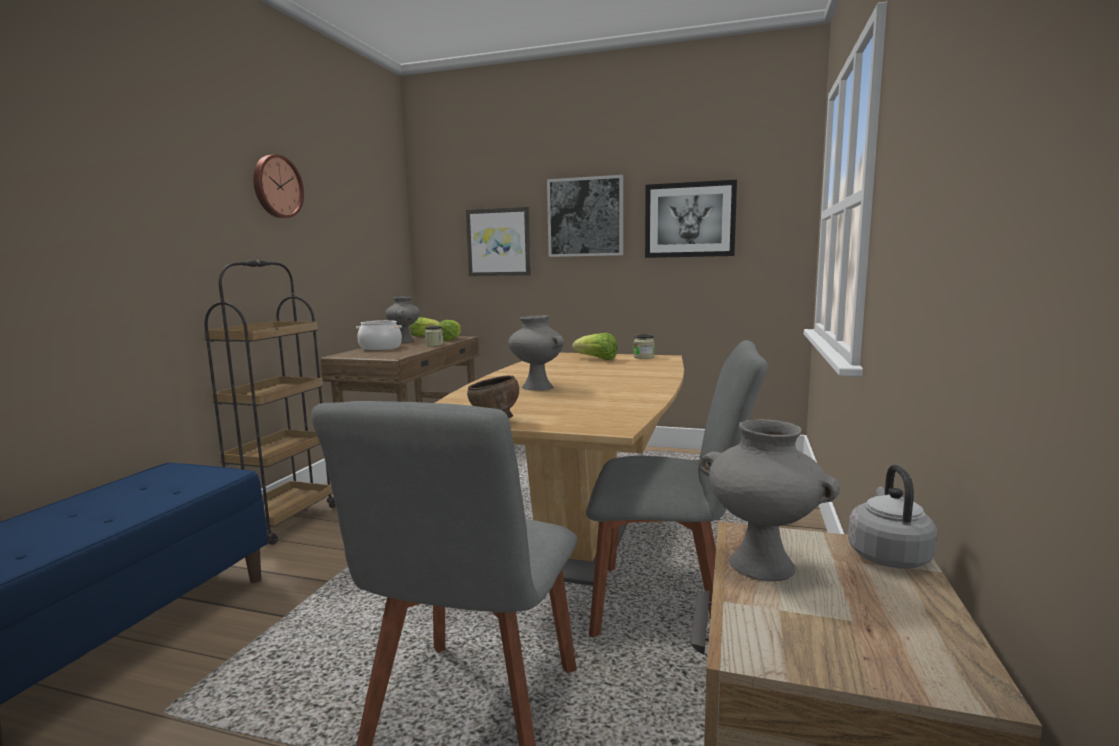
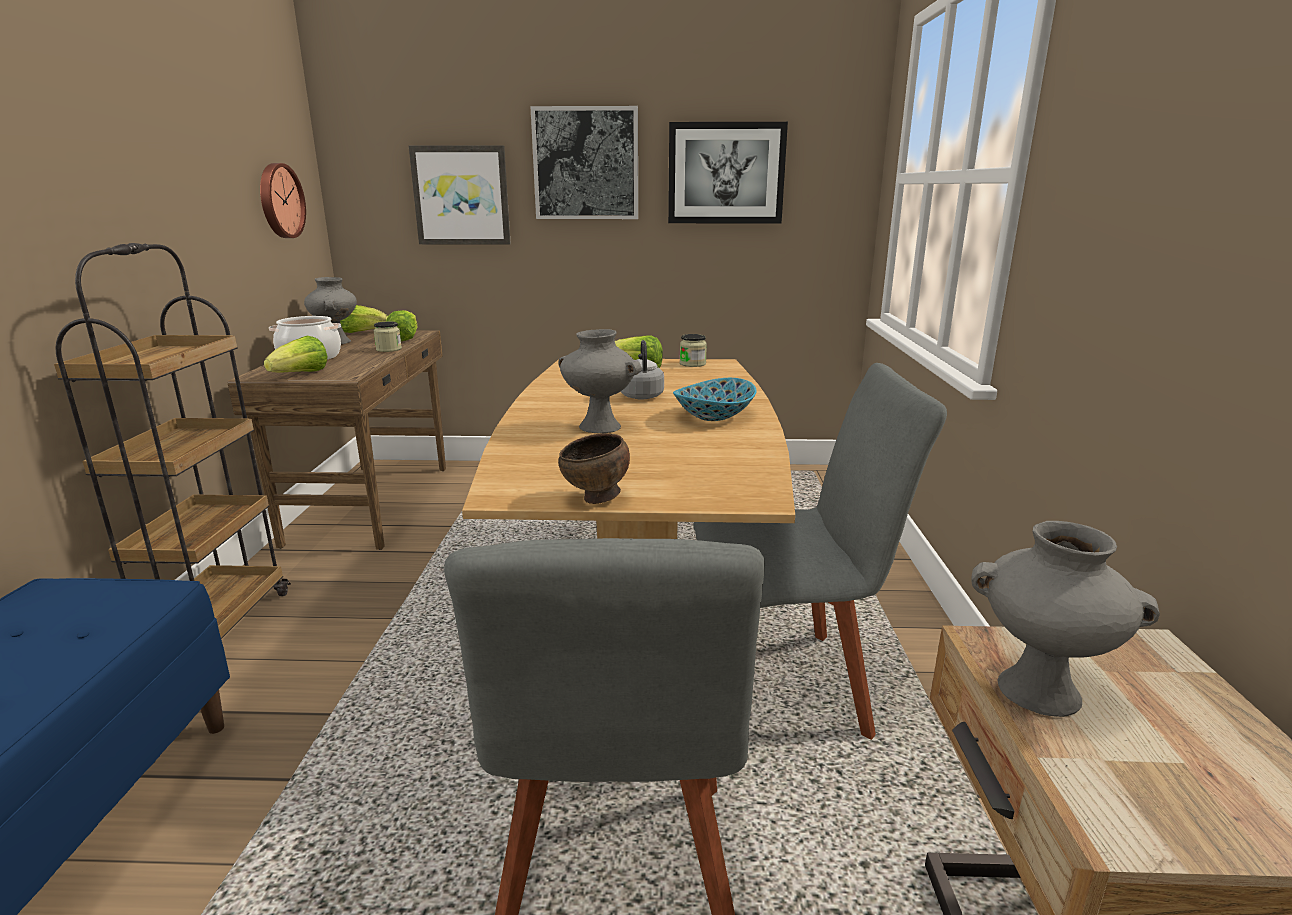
camera: 15 degrees left, 10 degrees up
wall clock [253,154,304,218] -> wall clock moved to [260,163,306,238]
grey kettle [848,464,937,569] -> grey kettle moved to [621,340,664,399]
none -> lettuce [264,336,328,373]
none -> bowl [673,378,757,421]

